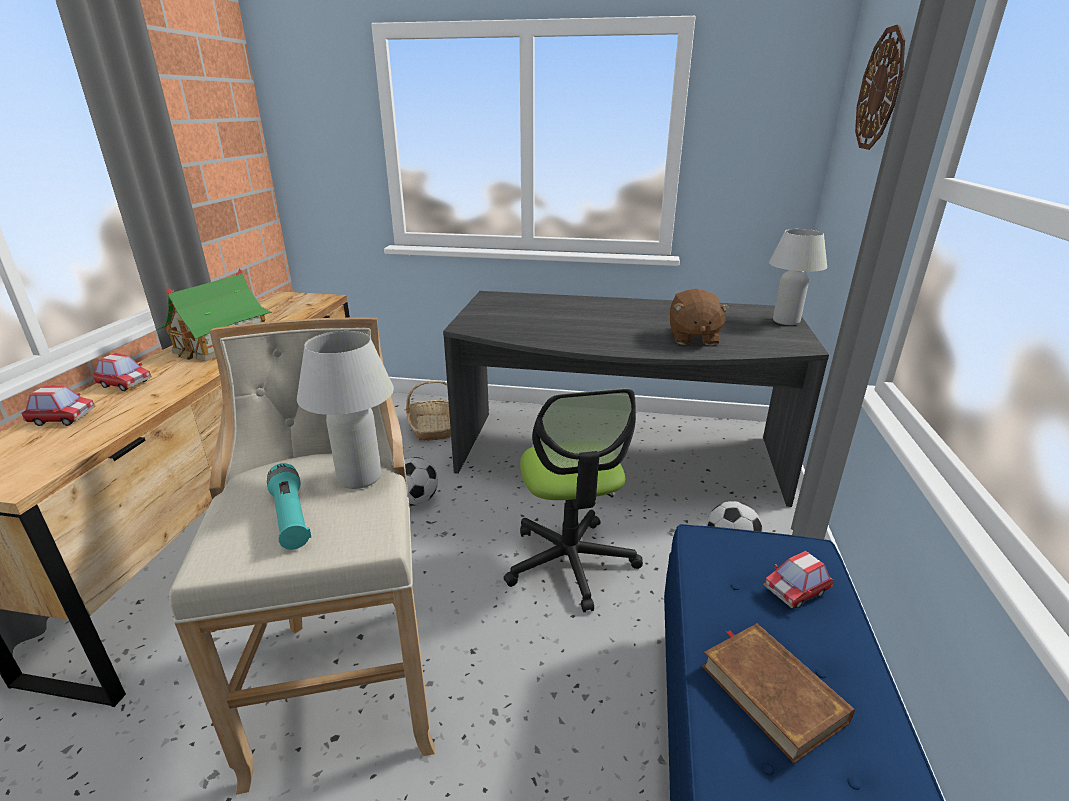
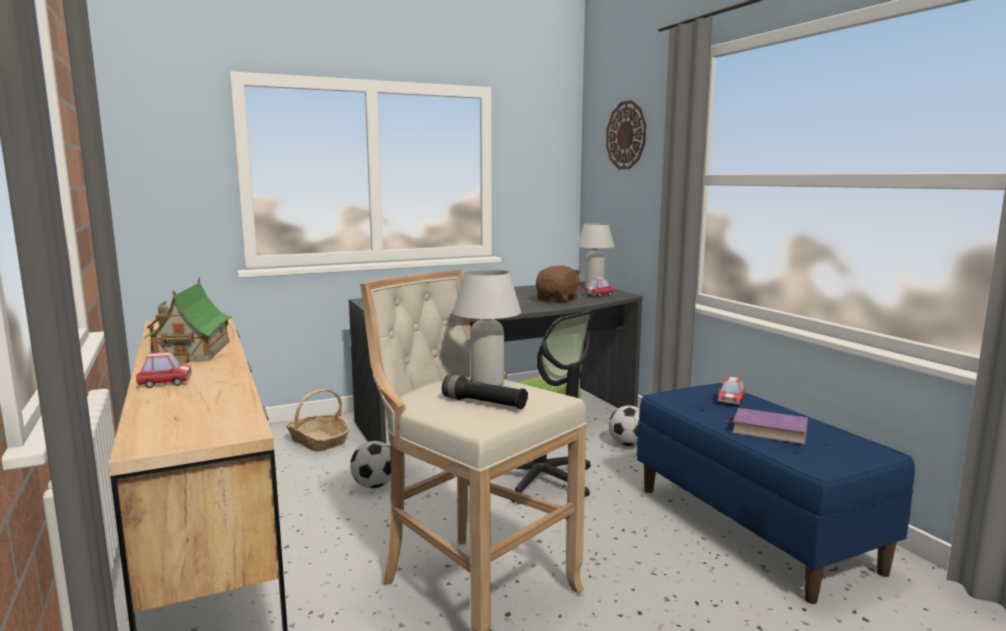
camera: 35 degrees left, 15 degrees down
toy car [22,386,96,426] -> toy car moved to [584,278,614,297]
turquoise flashlight [267,463,312,550] -> black flashlight [442,375,528,409]
brown plush toy [670,289,731,345] -> brown plush toy turned 120 degrees counterclockwise [536,265,582,303]
brown book [702,623,855,763] -> purple book [725,408,808,445]

